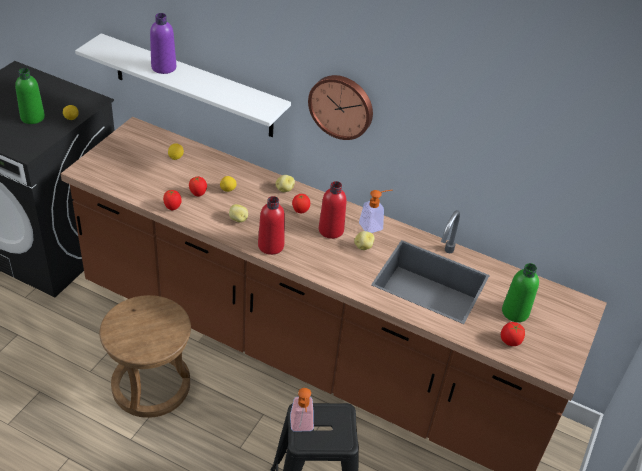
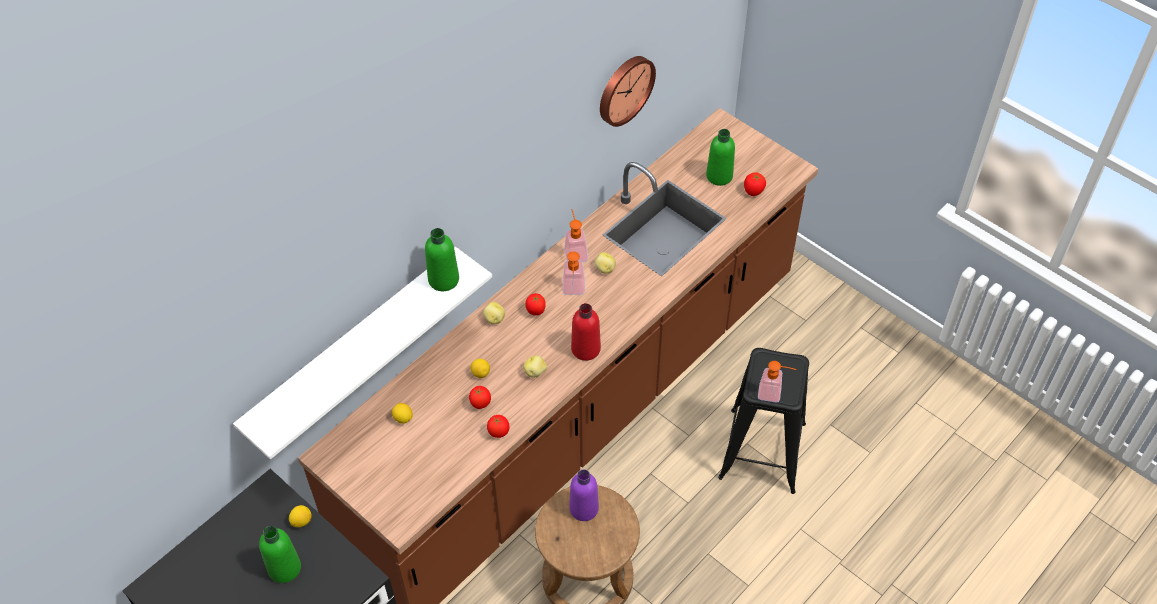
camera: 70 degrees left, 10 degrees up
purple bottle [150,13,176,74] -> purple bottle moved to [569,469,599,521]
wall clock [308,75,373,140] -> wall clock moved to [600,56,656,127]
red bottle [319,181,346,239] -> soap dispenser [563,251,585,295]
none -> green bottle [425,228,459,291]

